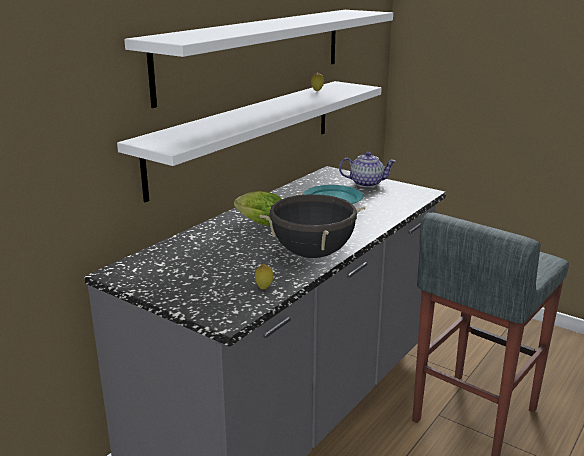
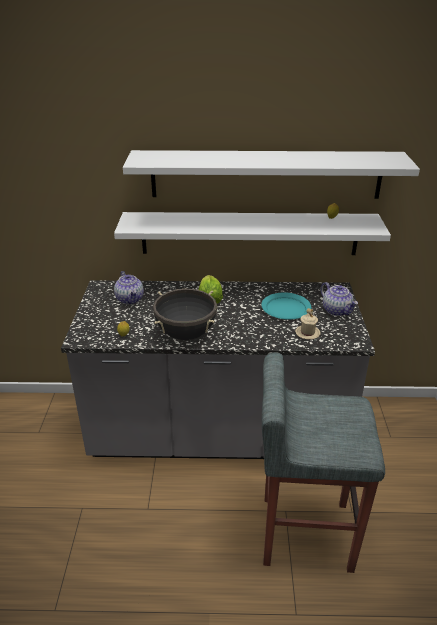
camera: 55 degrees right, 10 degrees up
none -> teapot [114,271,144,304]
none -> beige mug [295,308,321,340]

